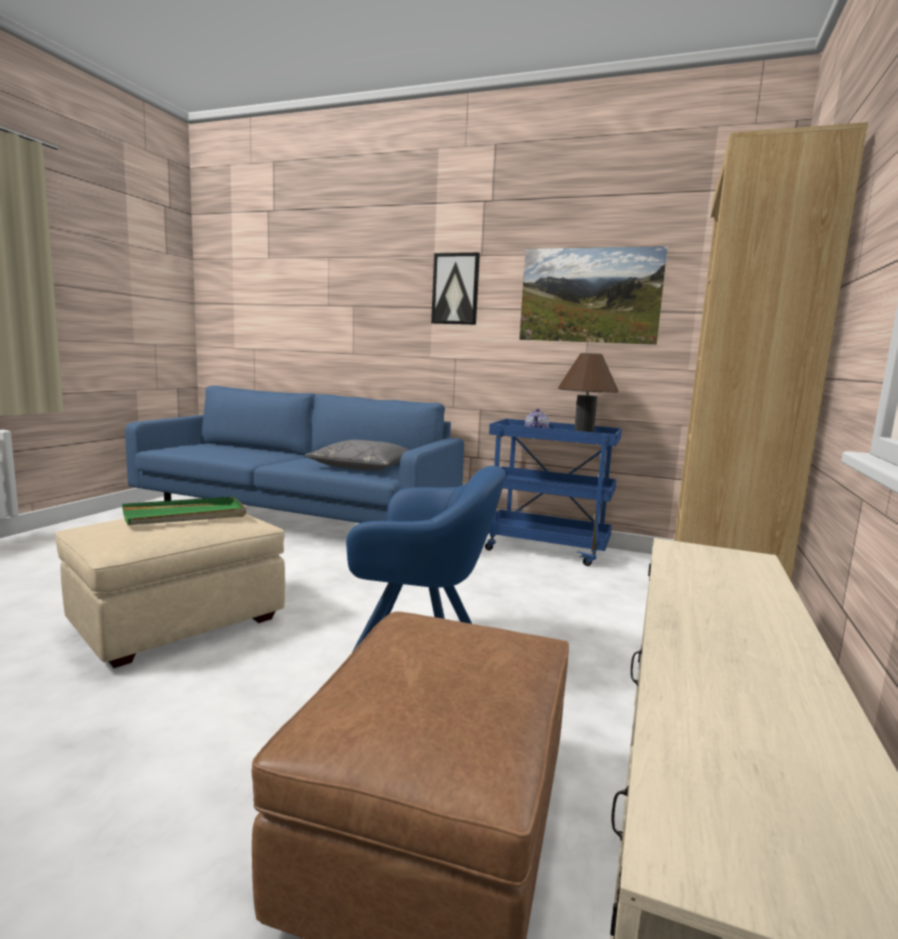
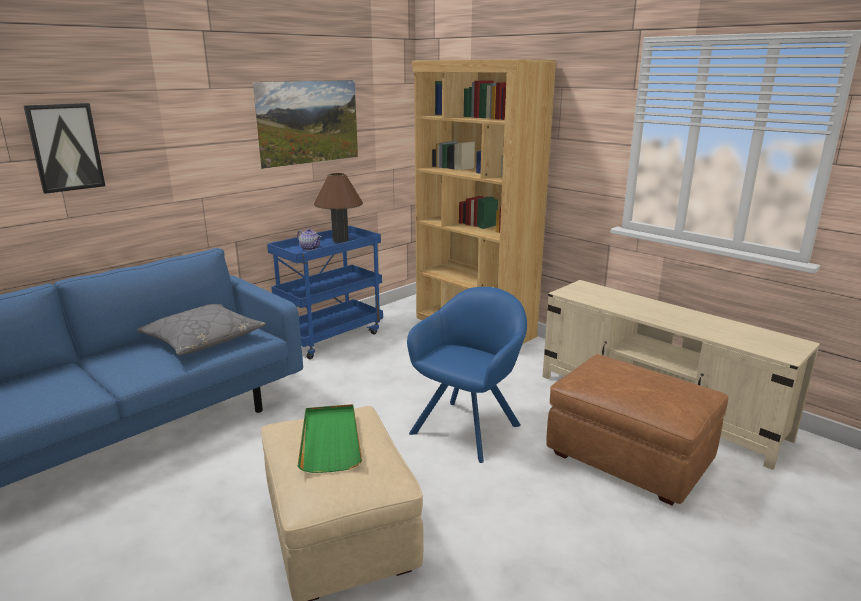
camera: 65 degrees left, 10 degrees up
picture [431,252,480,325] -> picture moved to [23,103,105,194]

